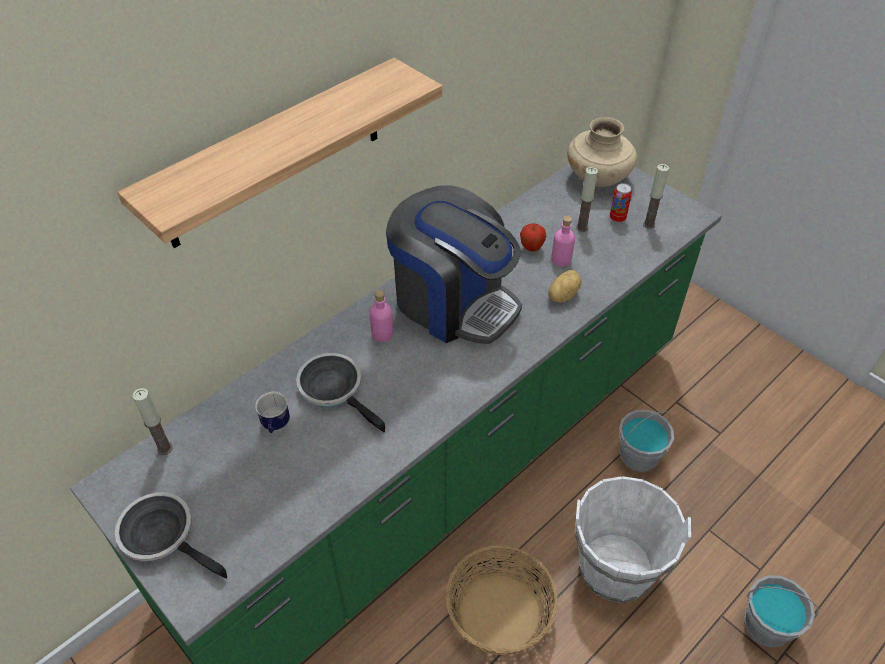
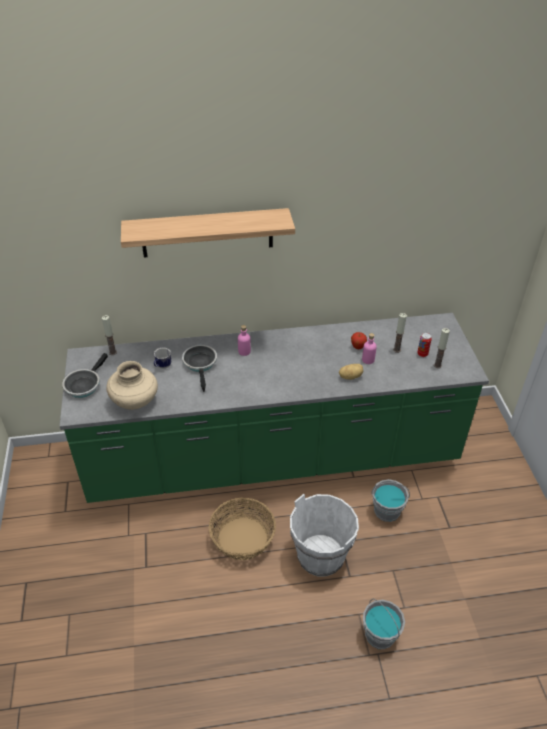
camera: 35 degrees right, 5 degrees down
frying pan [115,492,227,578] -> frying pan turned 135 degrees counterclockwise [62,353,108,398]
coffee machine [386,185,522,344] -> none
beige vase [568,117,637,187] -> beige vase moved to [106,361,158,410]

